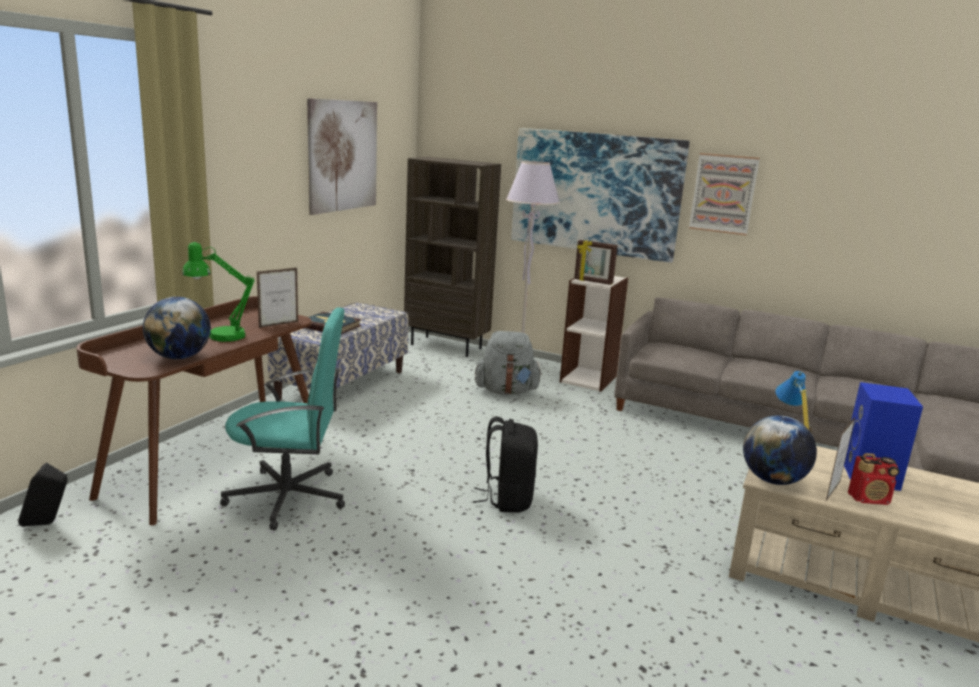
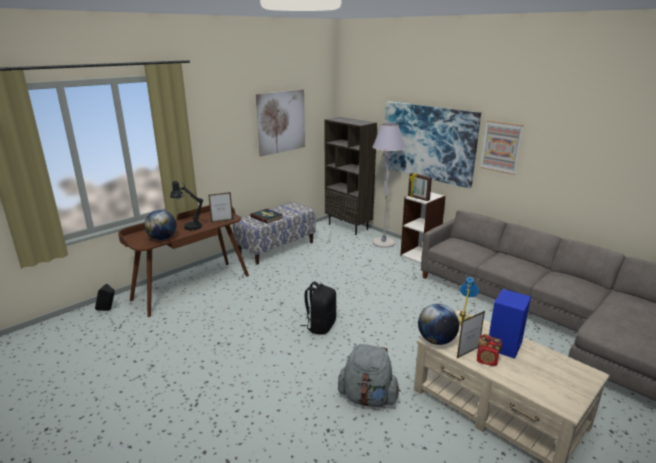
camera: 20 degrees right, 5 degrees up
green table lamp [182,242,255,342] -> black table lamp [170,181,203,230]
turquoise office chair [220,307,345,530] -> none
grey backpack [475,331,542,395] -> grey backpack moved to [338,344,401,407]

